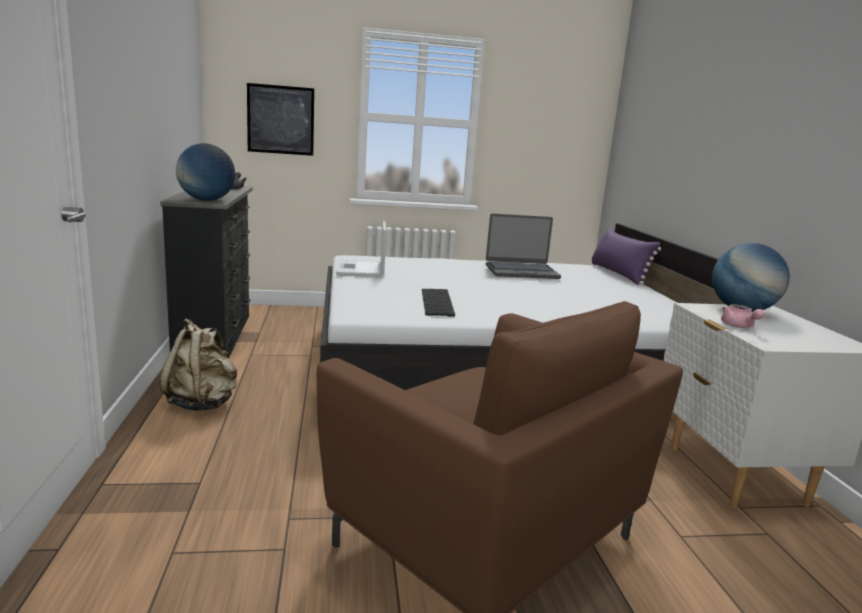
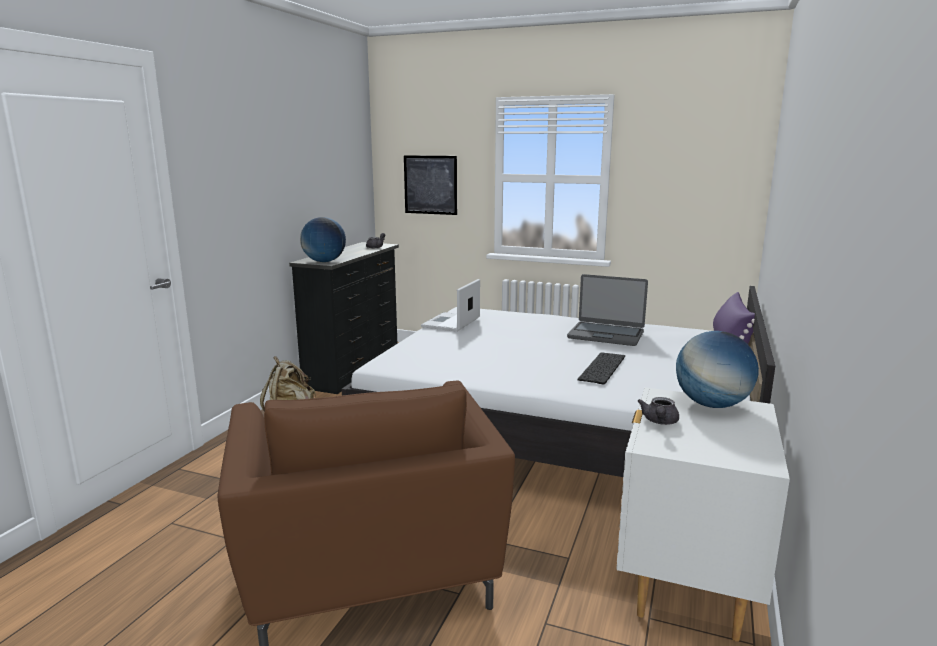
camera: 30 degrees right, 0 degrees up
keyboard [422,289,455,317] -> keyboard moved to [578,352,625,385]
pink teapot [721,304,764,328] -> grey teapot [638,397,679,425]

